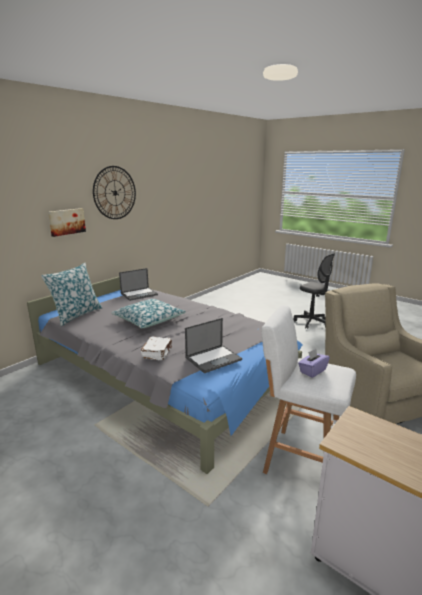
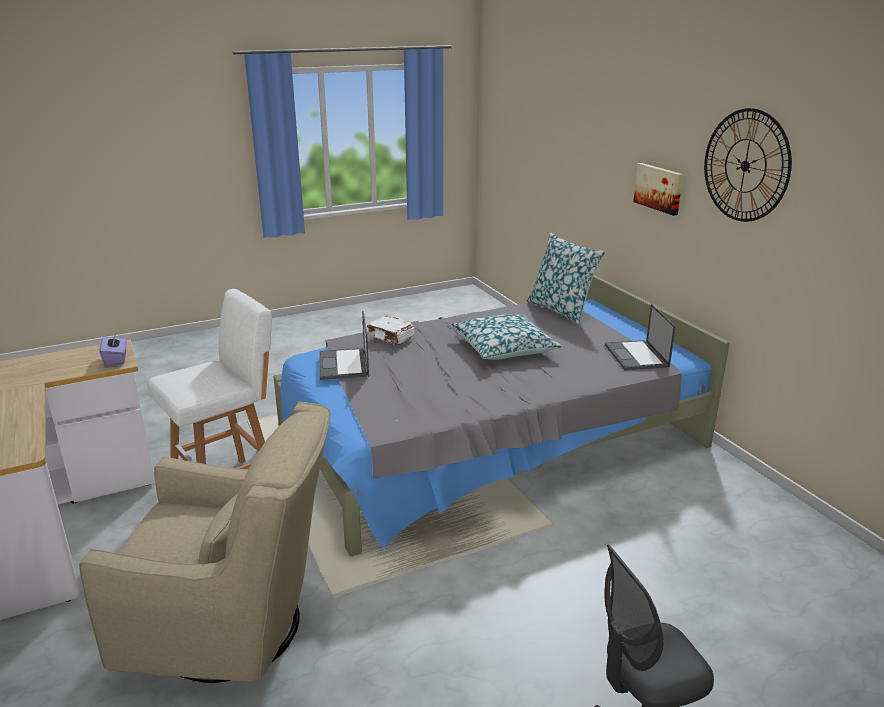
camera: 115 degrees right, 5 degrees up
purple tissue box [298,349,330,378] -> purple tissue box moved to [99,331,127,366]

